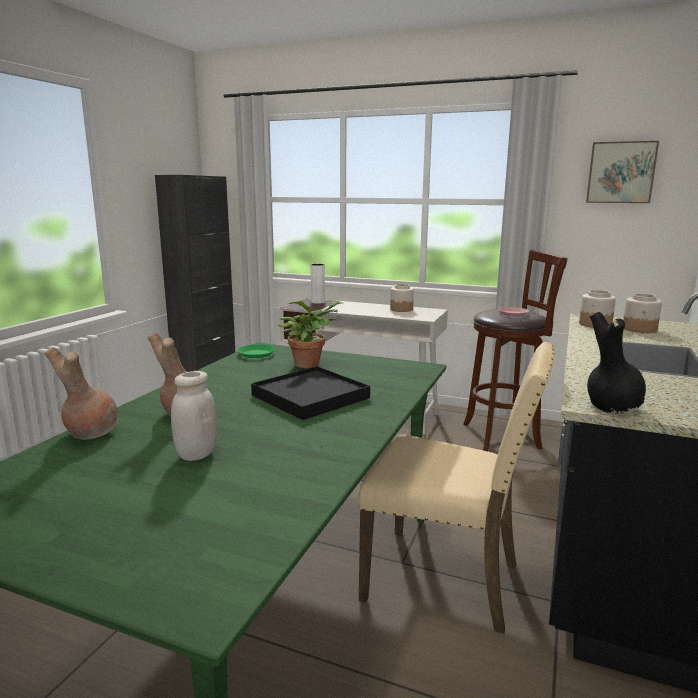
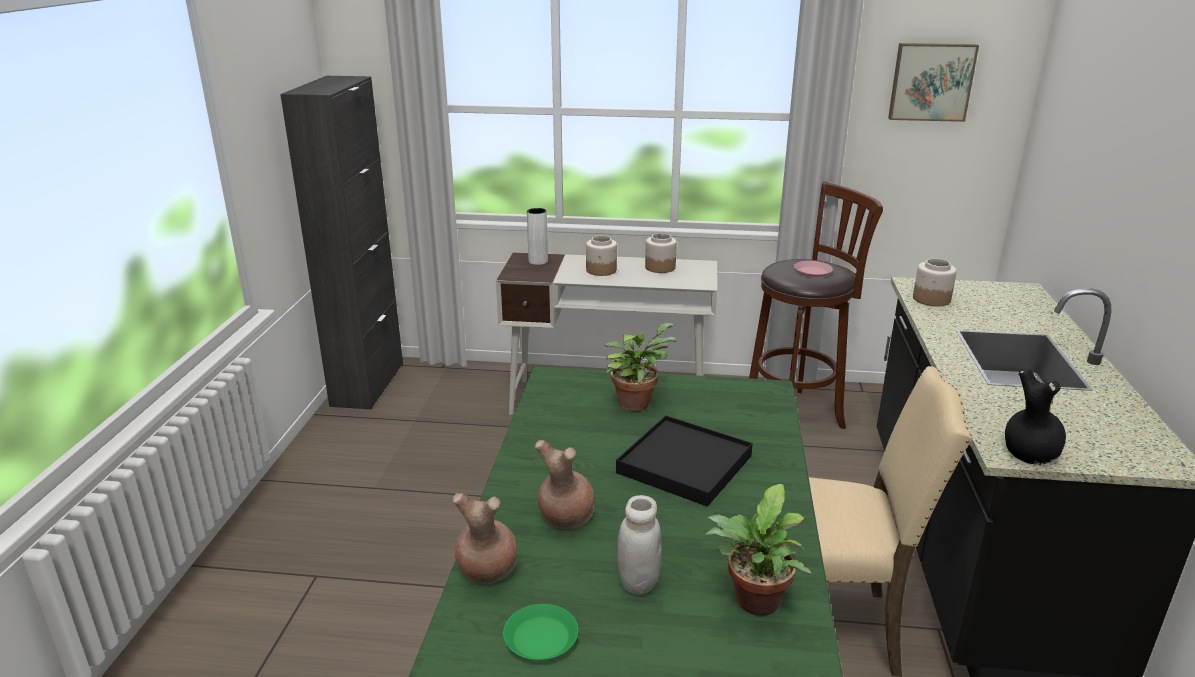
camera: 15 degrees left, 10 degrees up
green plate [237,344,275,358] -> green plate moved to [503,604,578,660]
jar [623,294,662,333] -> jar moved to [586,236,617,276]
none -> potted plant [705,484,811,616]

